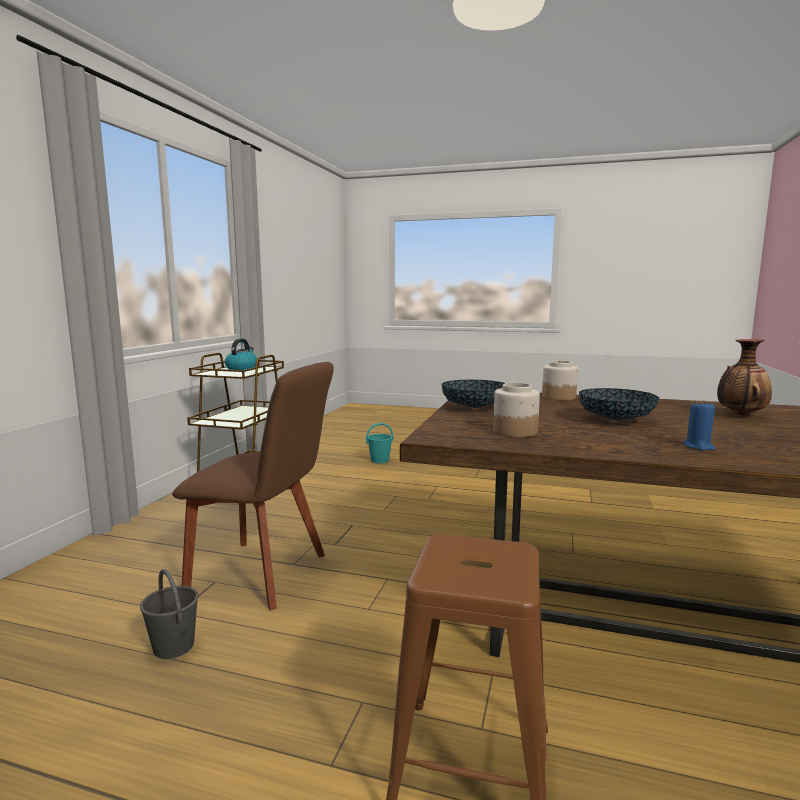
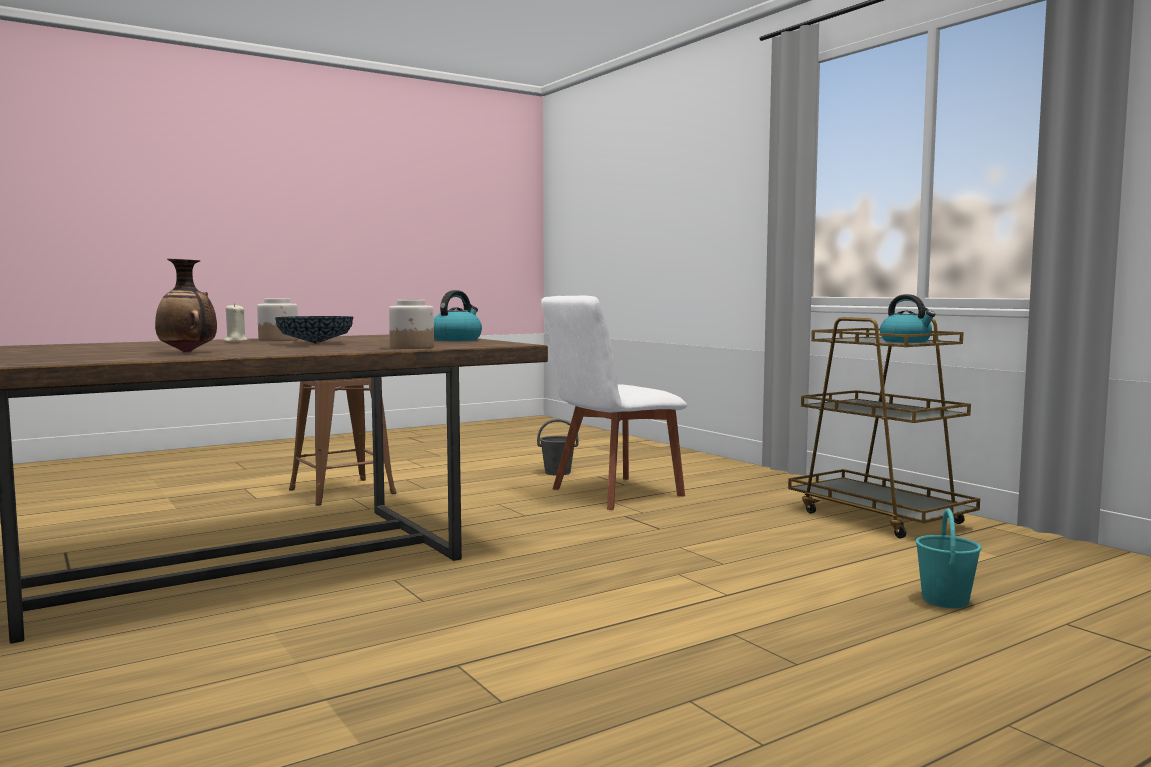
camera: 130 degrees right, 5 degrees down
brown chair [172,362,334,611] -> white chair [541,295,687,510]
bowl [441,380,505,408] -> kettle [434,290,482,341]
jar [493,383,540,437] -> jar moved to [257,298,298,341]
blue candle [684,400,716,450] -> beige candle [223,303,248,342]

